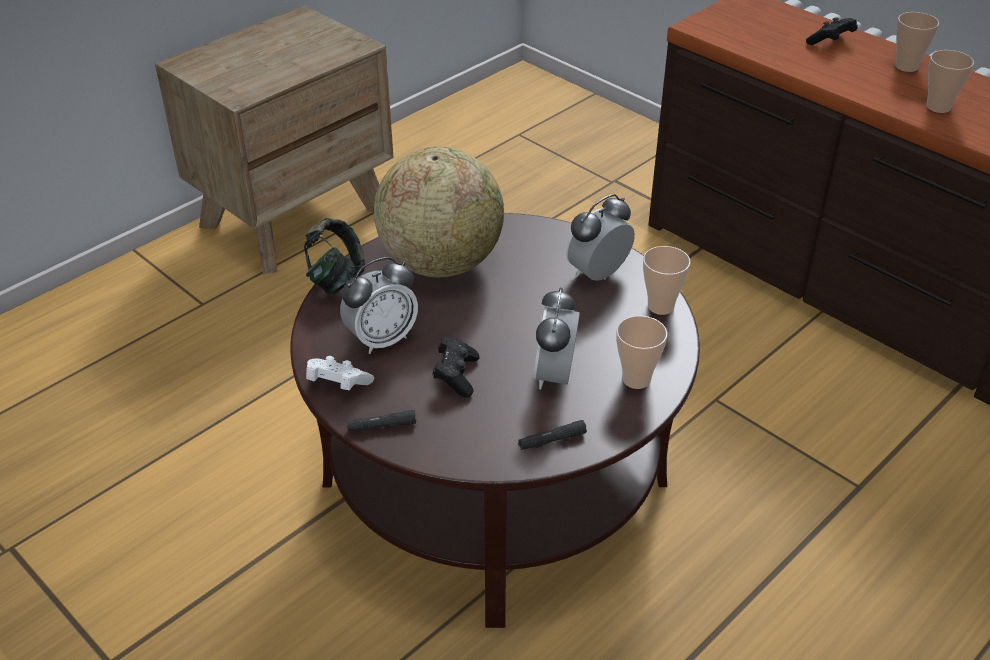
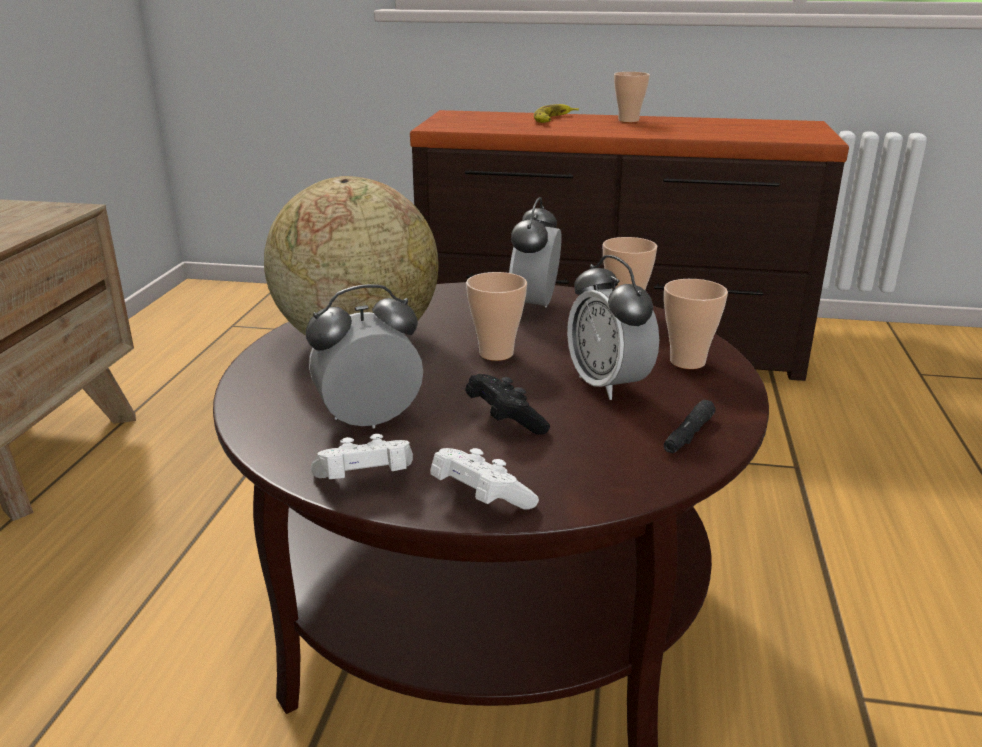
camera: 35 degrees left, 15 degrees down
headphones [304,218,365,295] -> none
alarm clock [340,257,418,354] -> alarm clock turned 135 degrees counterclockwise [306,284,423,428]
black flashlight [346,410,416,431] -> white game controller [430,448,539,510]
black game controller [806,17,857,45] -> banana [534,104,579,123]
cup [926,50,974,113] -> cup moved to [466,272,527,361]

